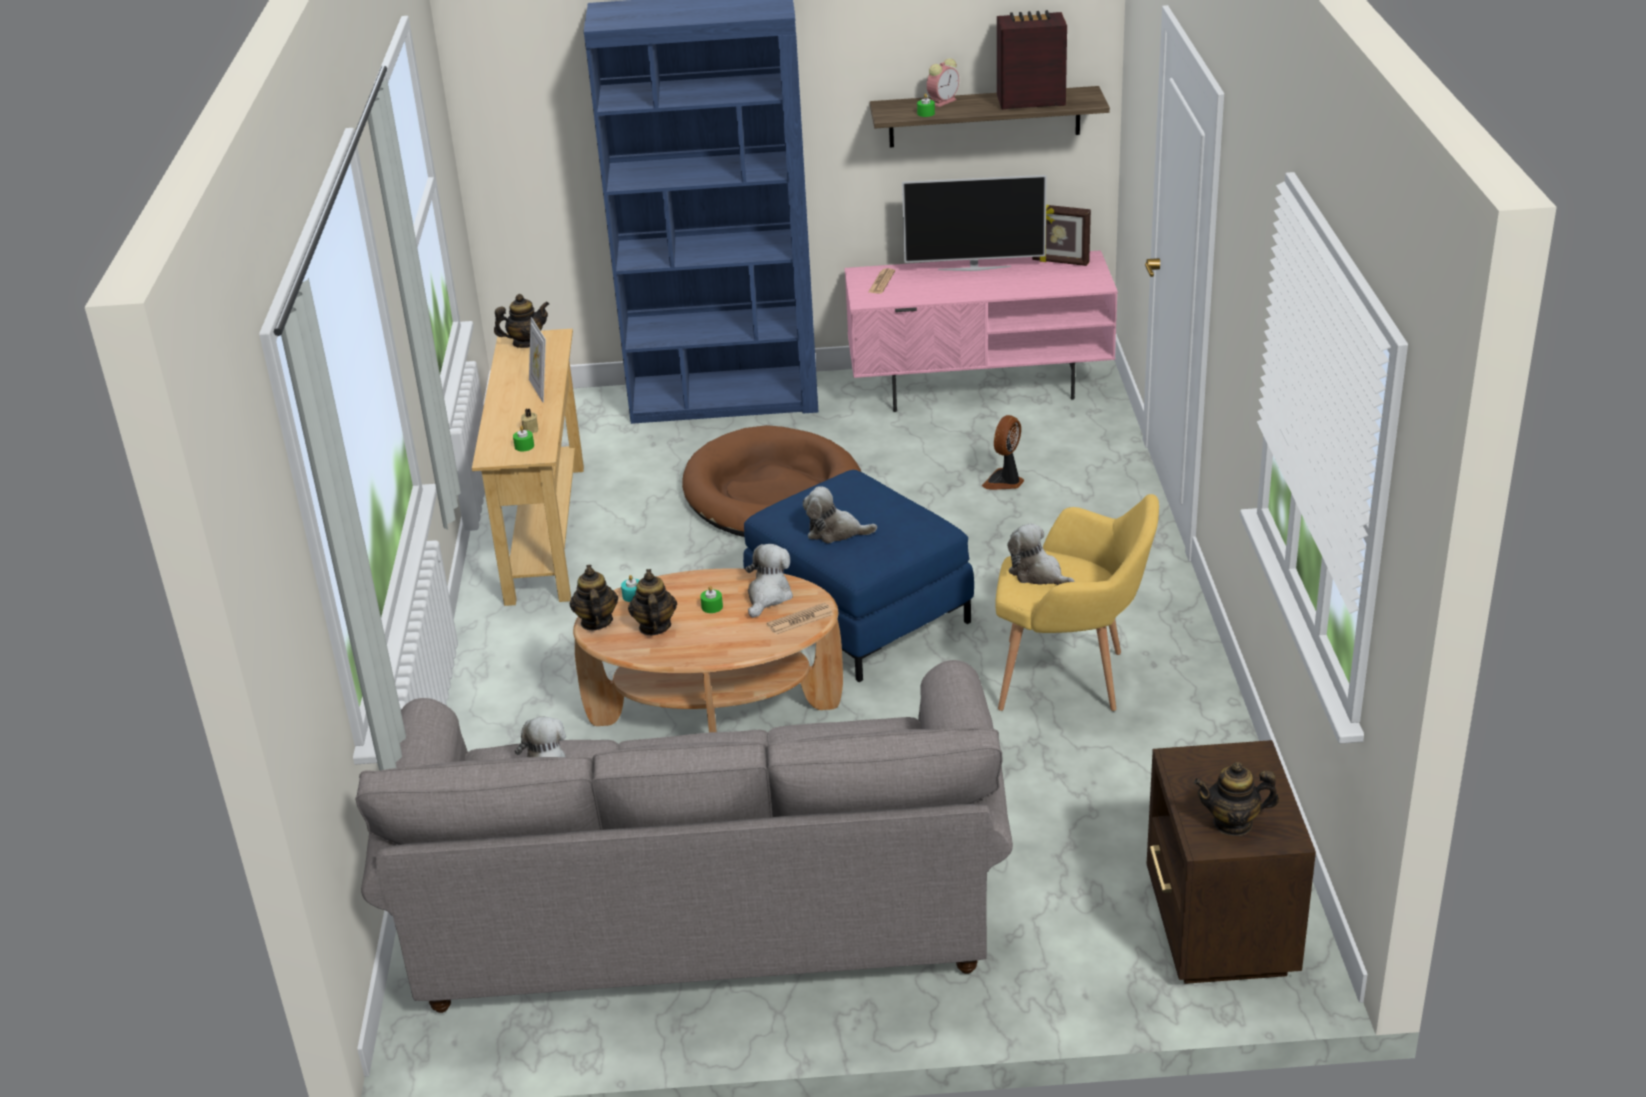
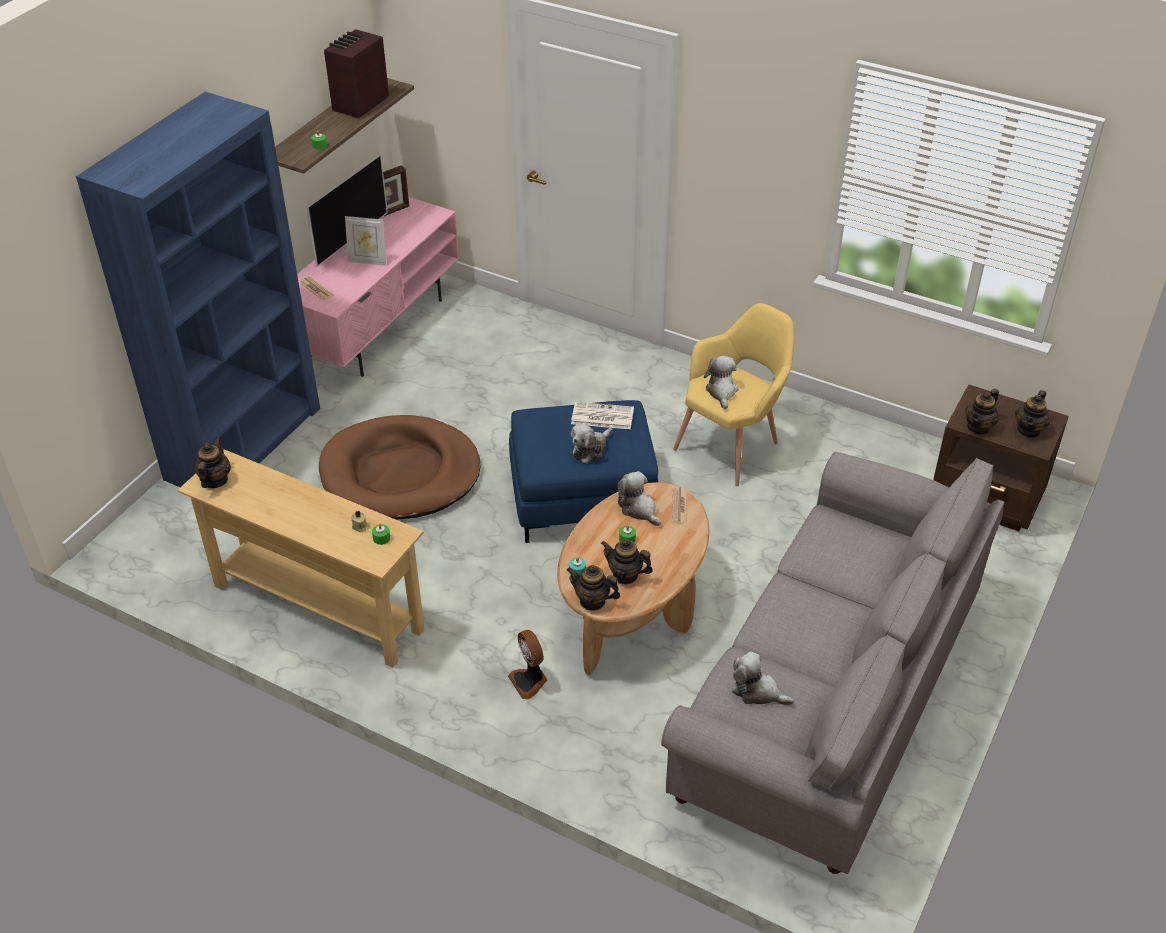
camera: 60 degrees left, 10 degrees up
picture frame [529,317,546,403] -> picture frame moved to [345,216,386,266]
alarm clock [927,58,959,107] -> none
fan [982,415,1024,490] -> fan moved to [508,630,547,699]
plush toy [1007,523,1075,585] -> plush toy turned 105 degrees clockwise [704,356,739,409]
none -> newspaper [571,402,634,429]
none -> teapot [965,389,999,435]

